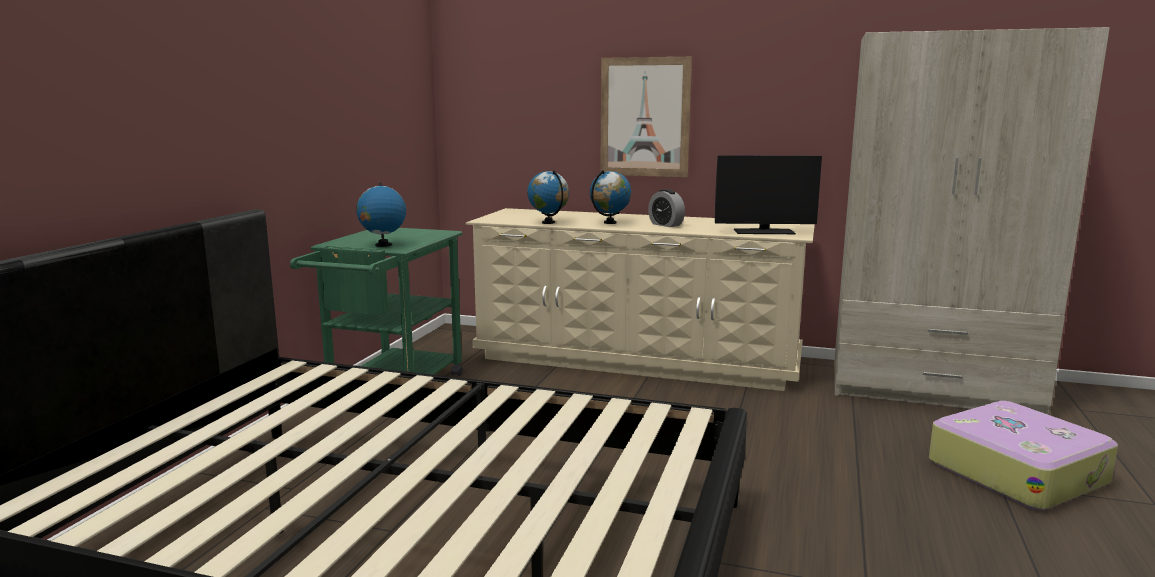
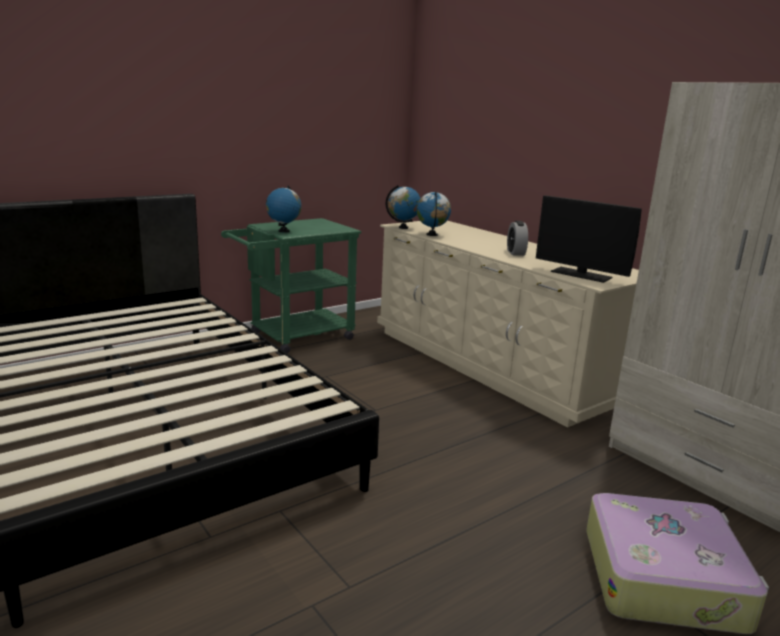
camera: 35 degrees right, 5 degrees up
globe [590,170,631,224] -> globe moved to [386,185,421,229]
picture [600,57,692,177] -> none

